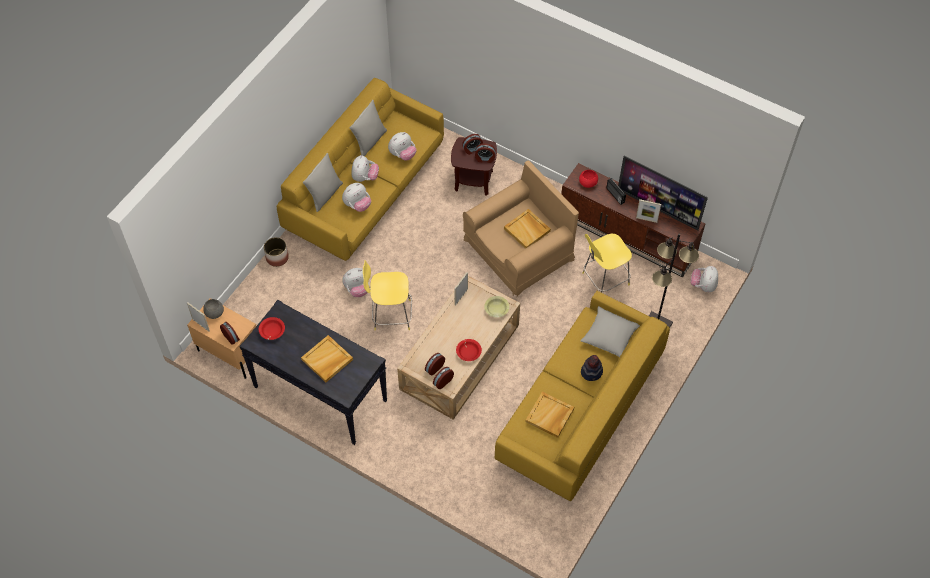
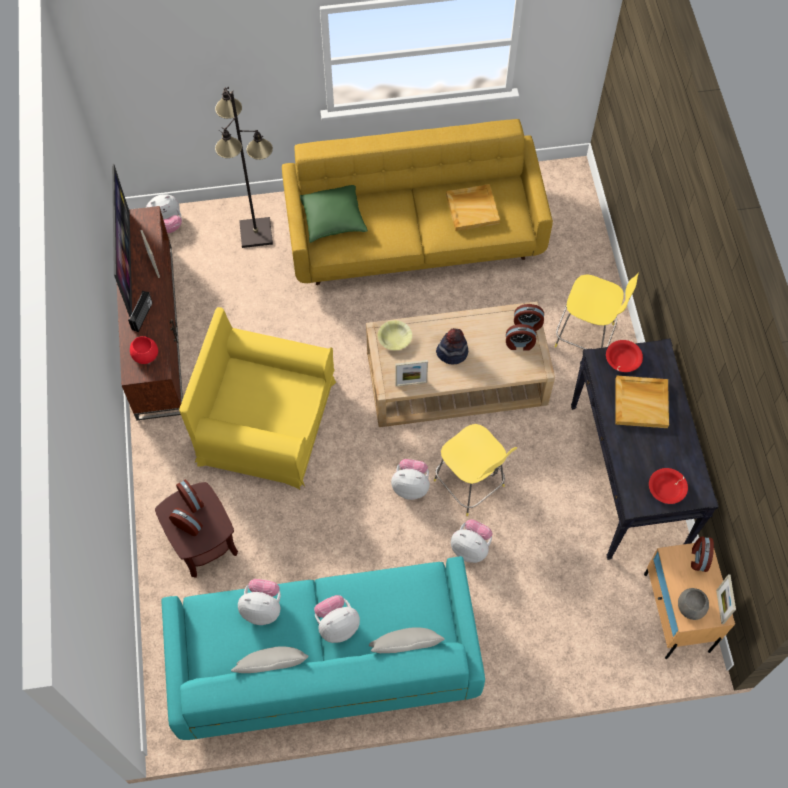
camera: 130 degrees left, 5 degrees up
planter [264,237,289,267] -> none
yellow sofa [277,78,444,261] -> turquoise sofa [161,556,485,740]
plush toy [342,183,371,212] -> plush toy moved to [391,459,430,500]
red bowl [456,339,482,361] -> red bowl moved to [606,340,643,372]
brown armchair [463,160,579,296] -> yellow armchair [179,307,336,490]
beige tray [504,209,551,249] -> none
grey pillow [580,306,640,357] -> green pillow [300,185,368,243]
hat [581,355,603,381] -> hat moved to [436,328,468,364]
yellow stool [582,234,632,293] -> yellow stool moved to [555,272,639,349]

